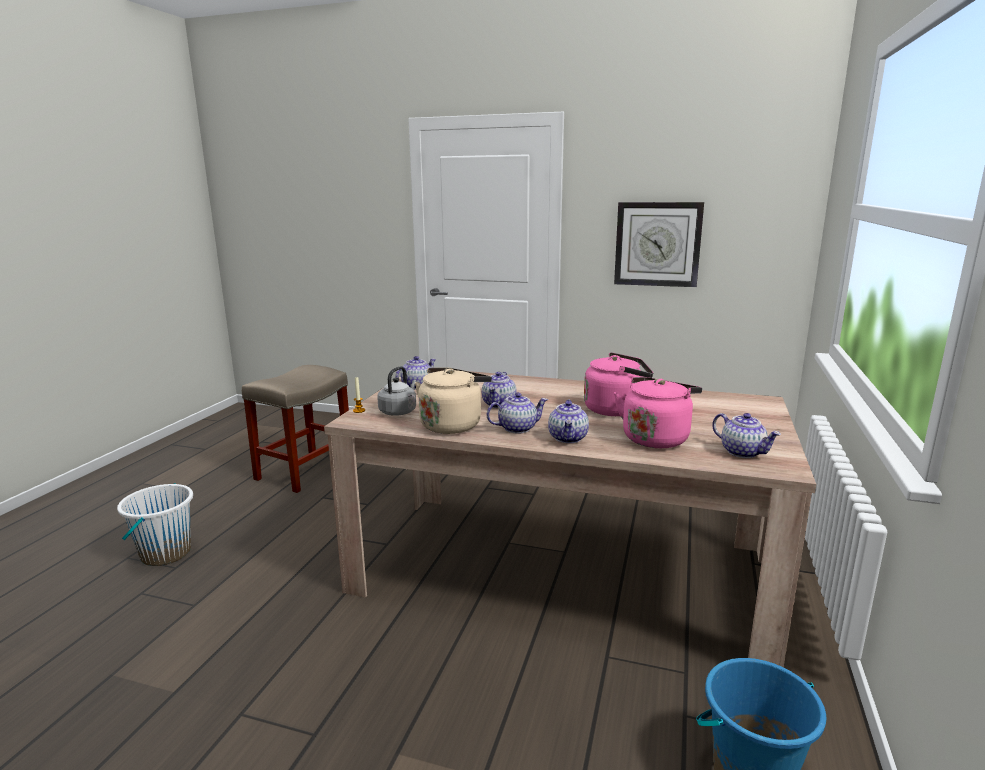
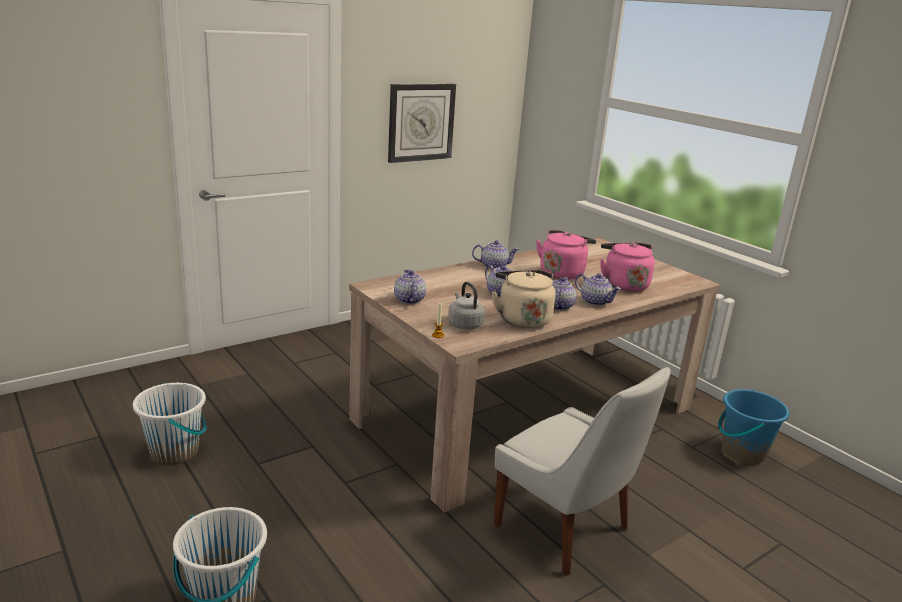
camera: 55 degrees left, 5 degrees up
beige stool [242,365,349,493] -> white bucket [133,383,207,465]
teapot [712,413,781,458] -> teapot moved to [472,240,519,269]
none -> white chair [494,367,671,576]

